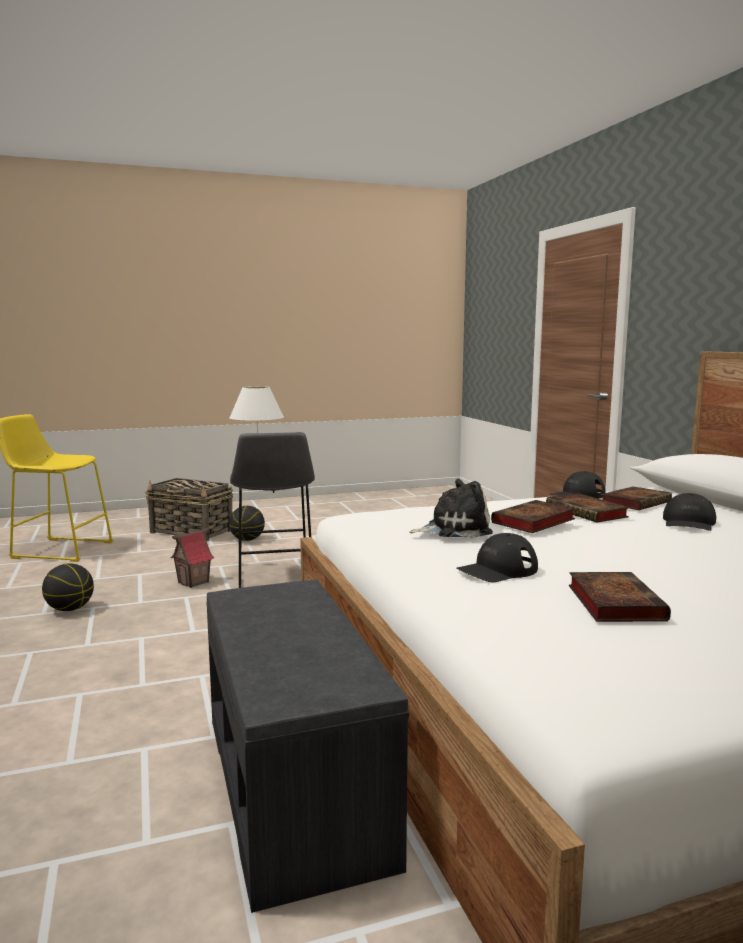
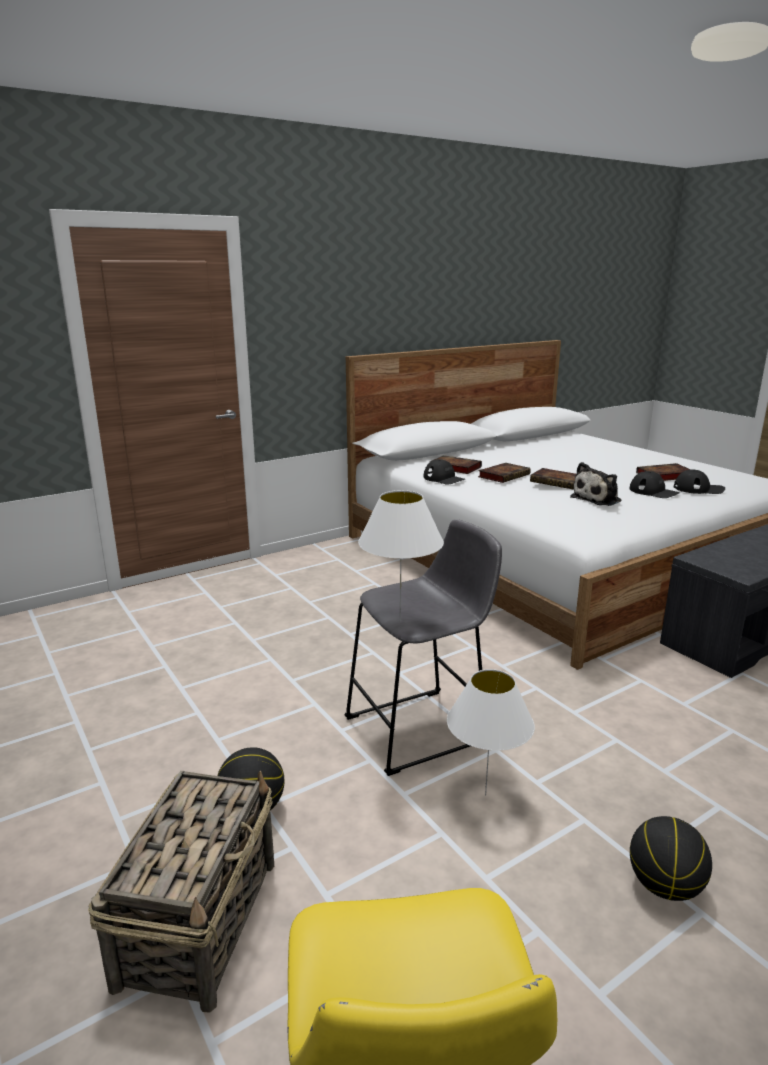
camera: 105 degrees left, 10 degrees up
toy house [170,528,214,588] -> white table lamp [447,669,535,796]
plush toy [409,479,493,538] -> plush toy turned 105 degrees counterclockwise [570,462,622,506]
black cap [663,493,716,531] -> black cap moved to [674,470,725,494]

